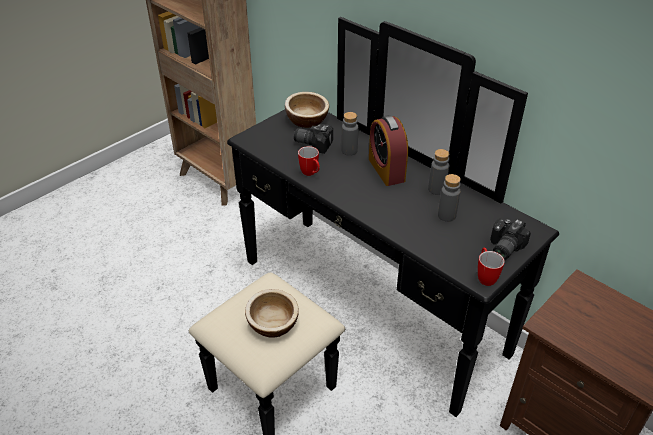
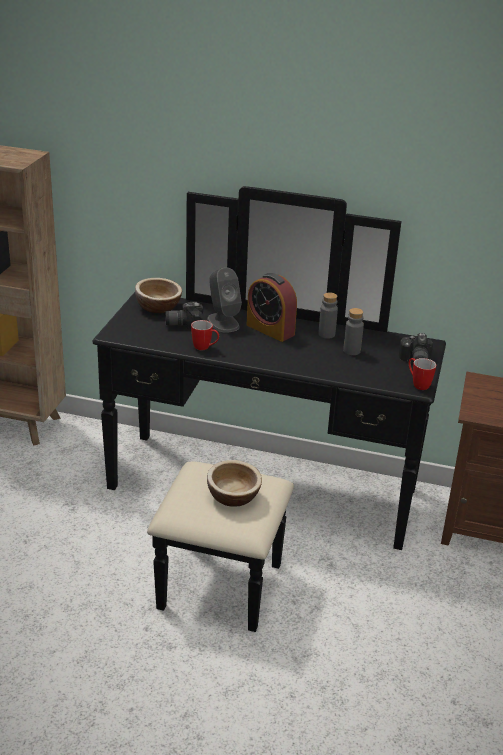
camera: 30 degrees left, 10 degrees down
grey bottle [341,112,358,156] -> grey speaker [207,267,242,333]

